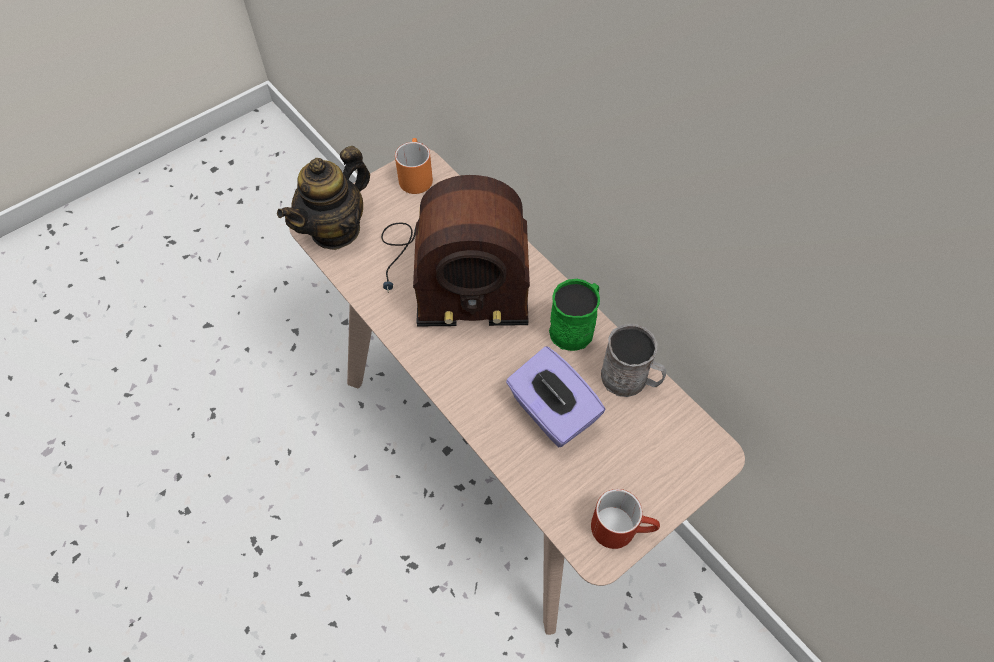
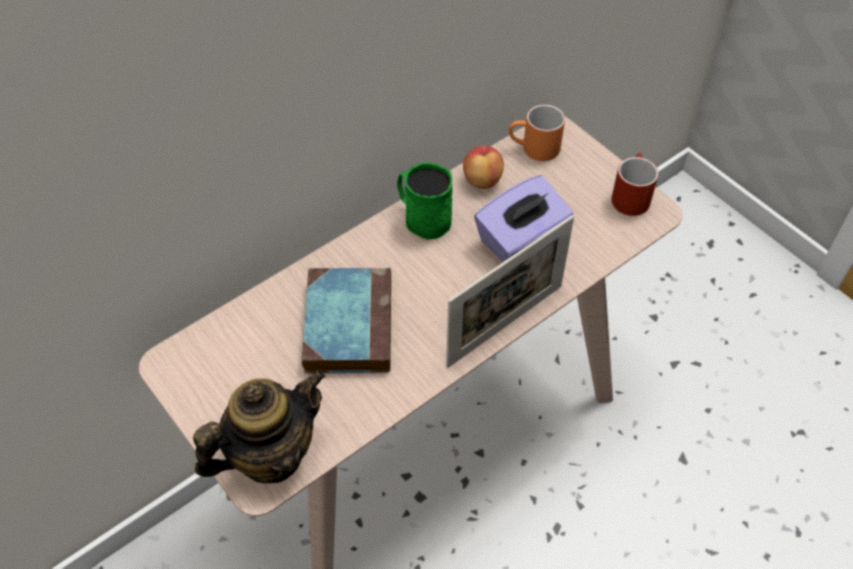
camera: 90 degrees left, 5 degrees down
teapot [277,146,370,250] -> teapot turned 75 degrees counterclockwise [193,370,326,483]
radio [381,175,530,327] -> book [302,268,391,374]
orange mug [395,138,433,194] -> orange mug moved to [508,105,565,161]
grey mug [601,324,666,397] -> apple [463,146,504,189]
none -> picture frame [446,215,574,368]

